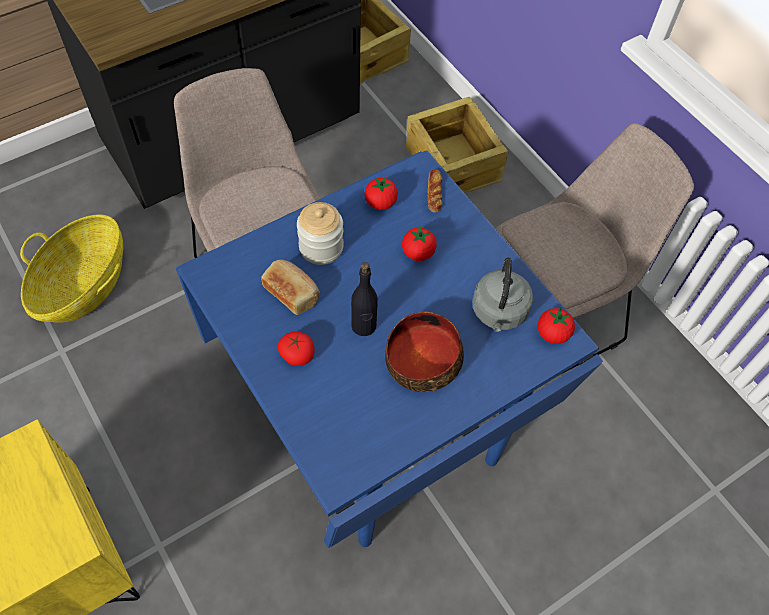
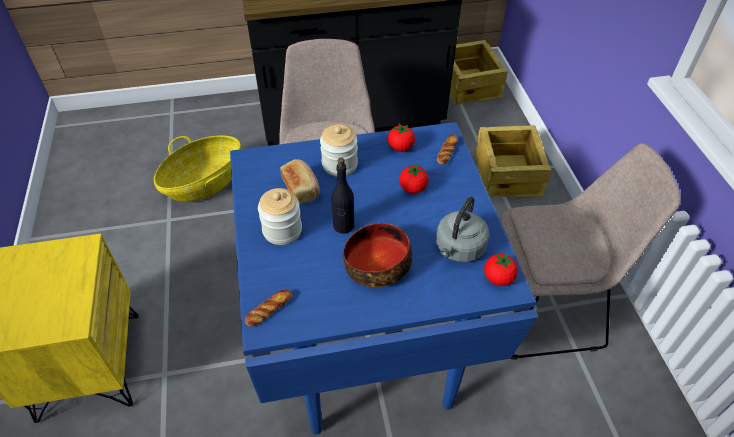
camera: 25 degrees right, 10 degrees down
tomato [278,331,315,366] -> jar [258,188,302,245]
none -> bread [245,289,292,327]

